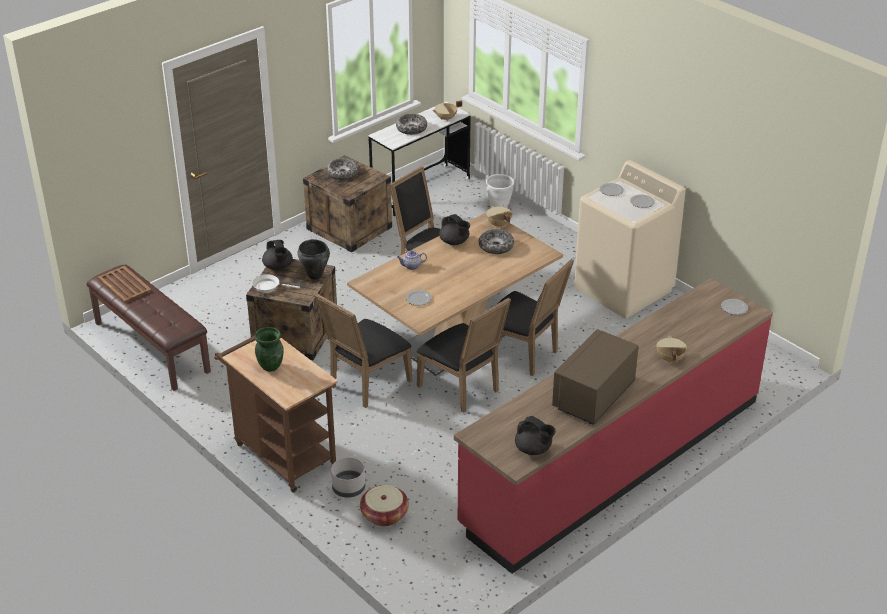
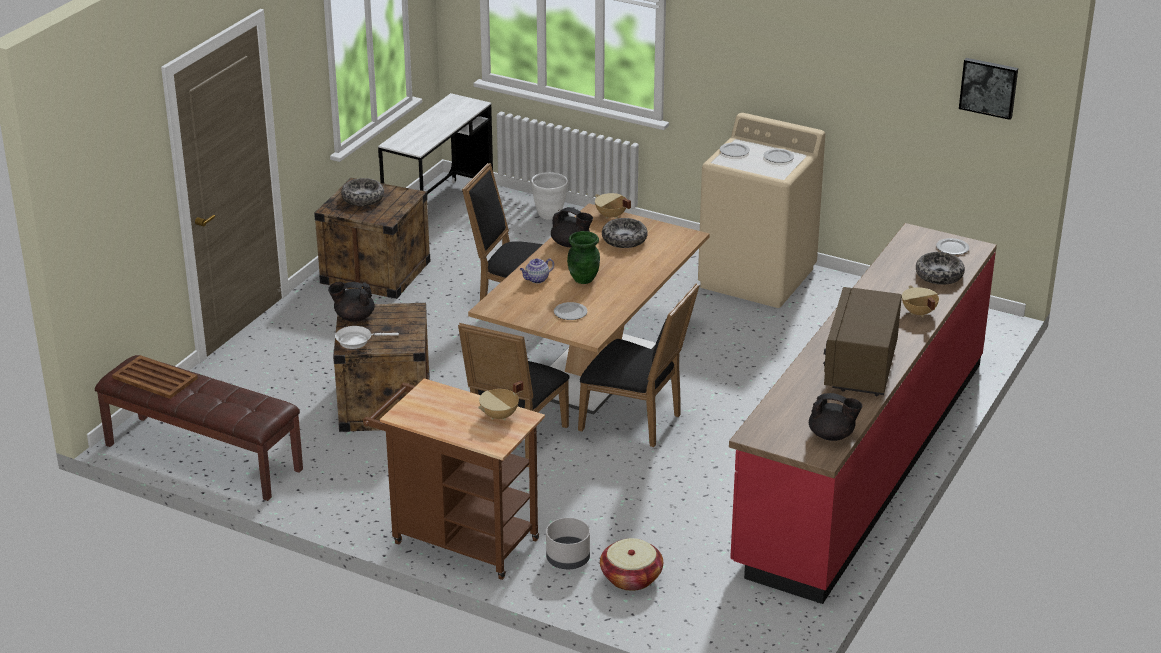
camera: 20 degrees left, 5 degrees down
green vase [255,327,284,372] -> green vase moved to [567,231,600,284]
black teapot [262,240,293,270] -> black teapot turned 135 degrees clockwise [328,282,375,322]
black cooking pot [297,239,330,280] -> none
bowl [396,114,427,135] -> bowl moved to [916,252,965,285]
beige cooking pot [432,101,462,121] -> beige cooking pot moved to [478,381,523,421]
black chair [496,259,574,376] -> none
none -> picture [959,58,1018,120]

